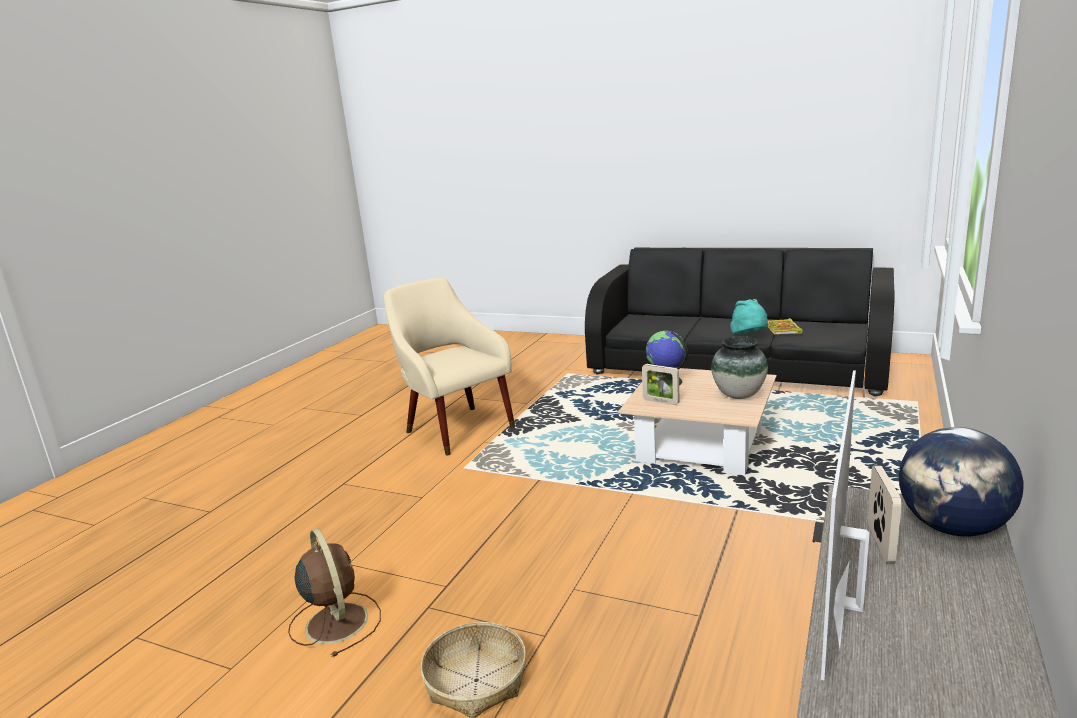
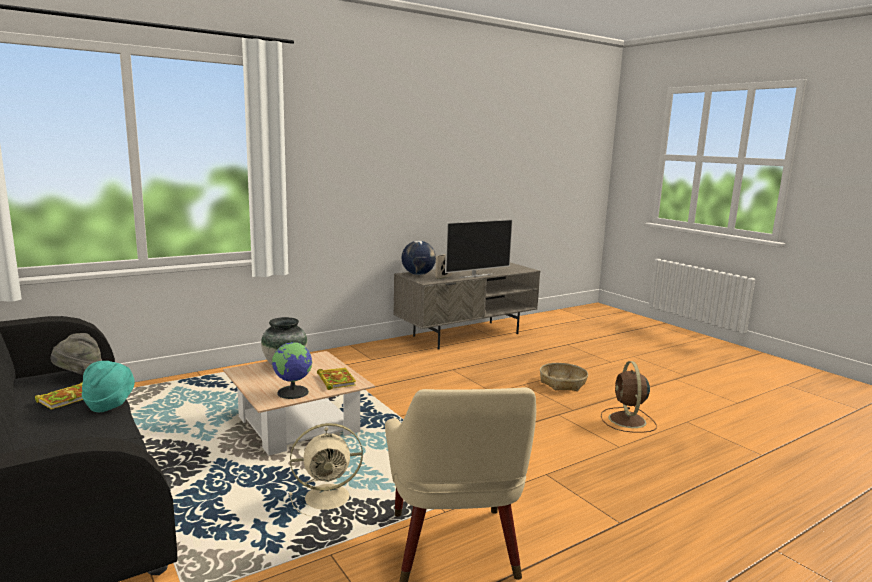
camera: 150 degrees left, 5 degrees down
picture frame [642,364,680,405] -> book [317,368,356,390]
none -> grey hat [51,333,102,375]
none -> beige fan [289,423,363,516]

